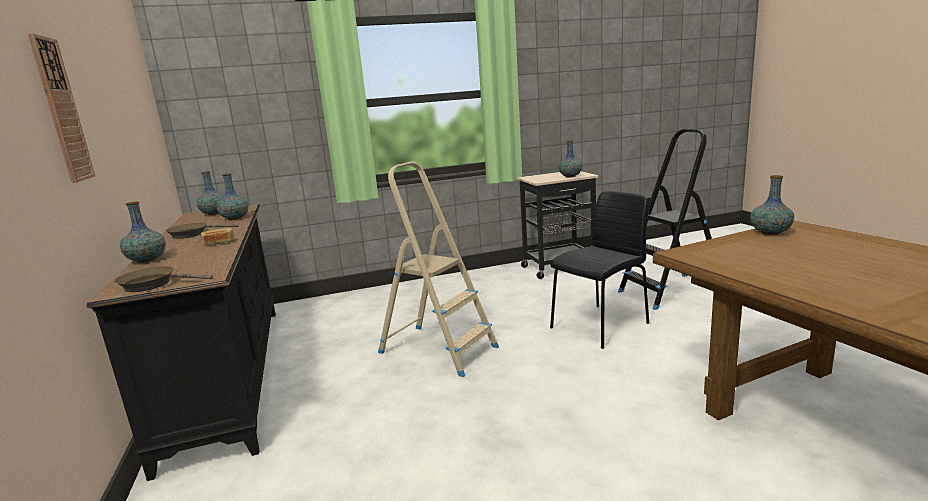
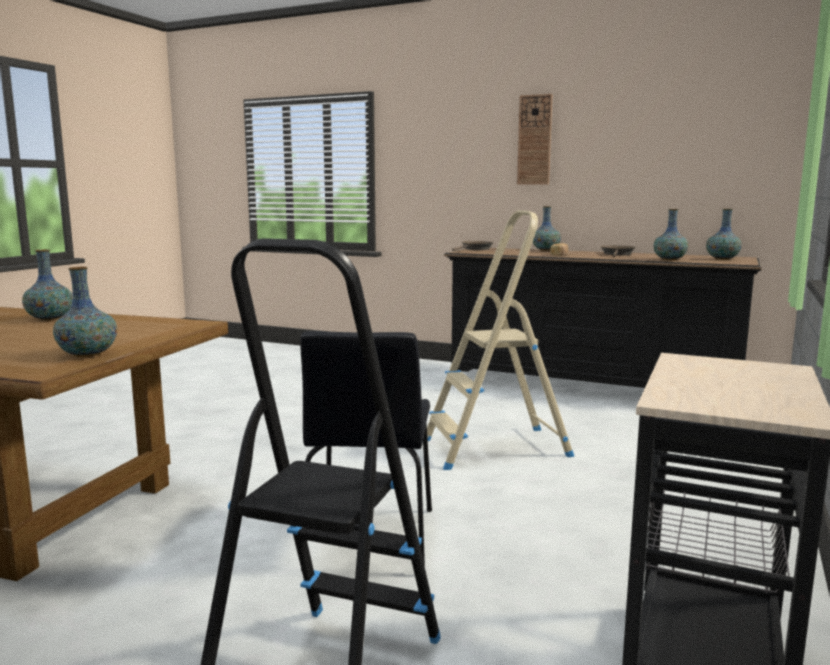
camera: 130 degrees right, 5 degrees down
vase [558,140,582,178] -> vase moved to [22,250,73,321]

